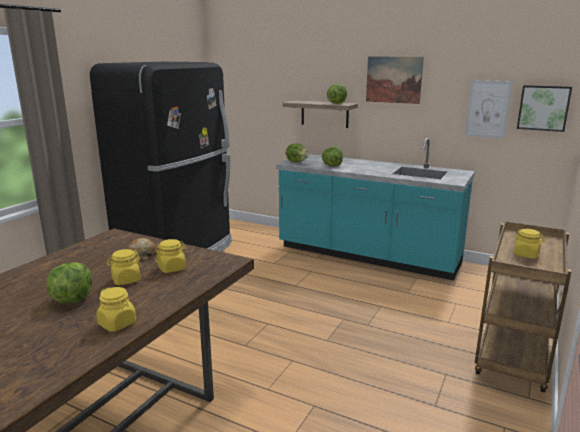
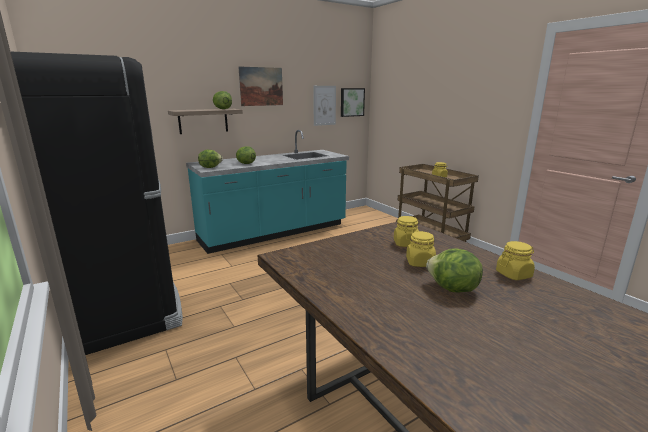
camera: 60 degrees left, 0 degrees up
bread [127,238,157,260] -> none

